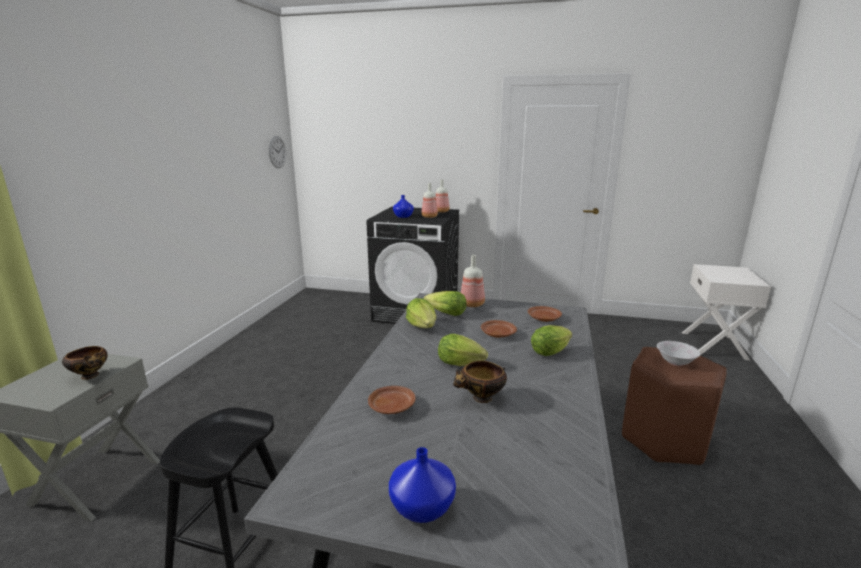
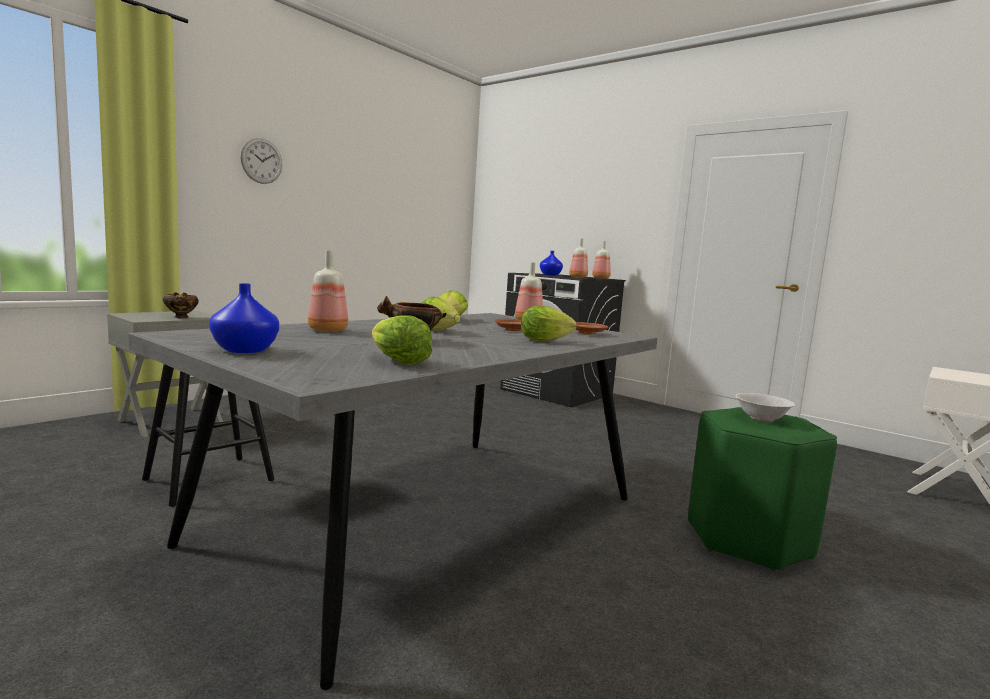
camera: 25 degrees right, 10 degrees down
wall clock [269,136,286,168] -> wall clock moved to [240,138,282,184]
brown plate [368,386,416,414] -> bottle [308,250,348,332]
lettuce [424,291,466,316] -> lettuce moved to [372,315,432,365]
brown stool [622,347,727,466] -> green stool [688,407,837,571]

